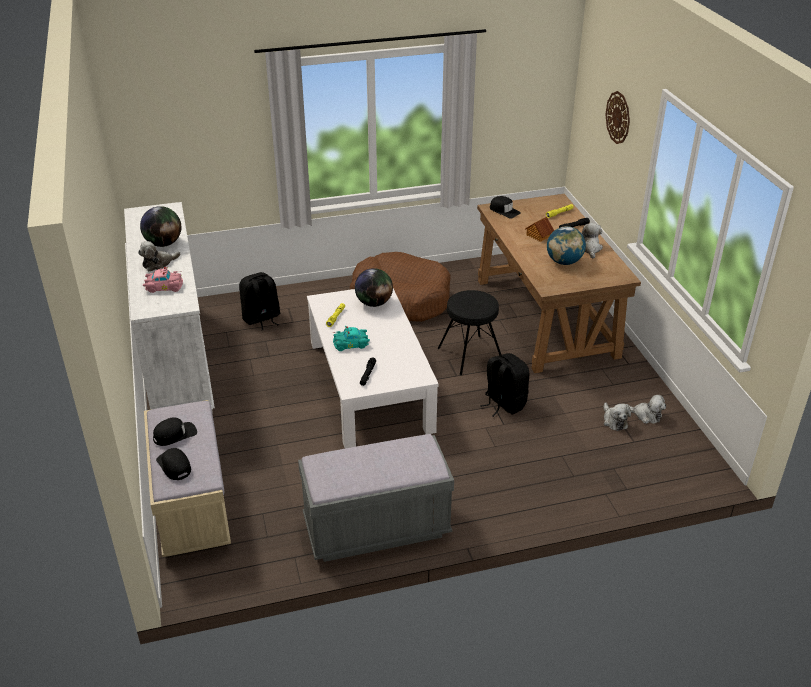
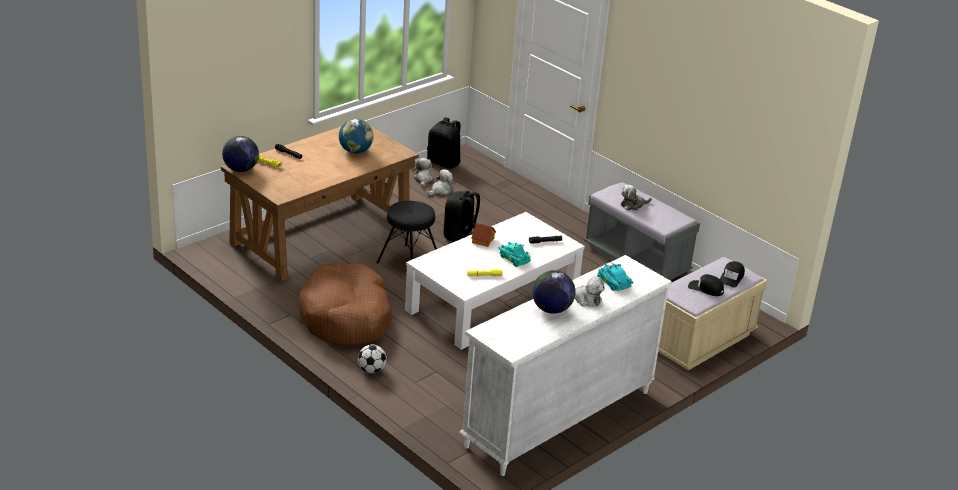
camera: 120 degrees left, 5 degrees down
pink toy car [143,267,183,293] -> turquoise toy car [597,262,633,291]
black backpack [239,272,281,330] -> black backpack moved to [427,117,461,169]
globe [355,268,393,307] -> globe moved to [222,136,259,172]
black cap [490,196,521,219] -> none
toy house [525,217,554,242] -> toy house moved to [471,223,496,247]
plush toy [582,223,603,259] -> plush toy moved to [621,185,652,210]
wall clock [605,91,630,144] -> none
none -> football [358,345,387,373]

